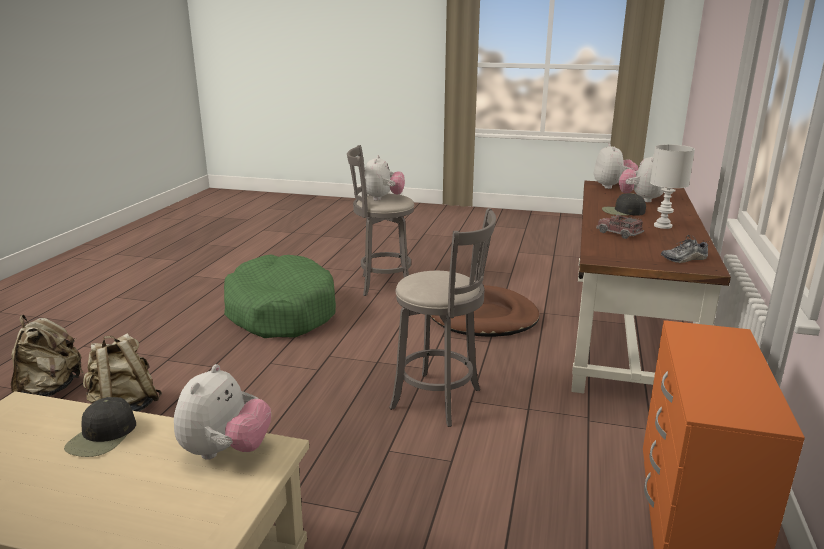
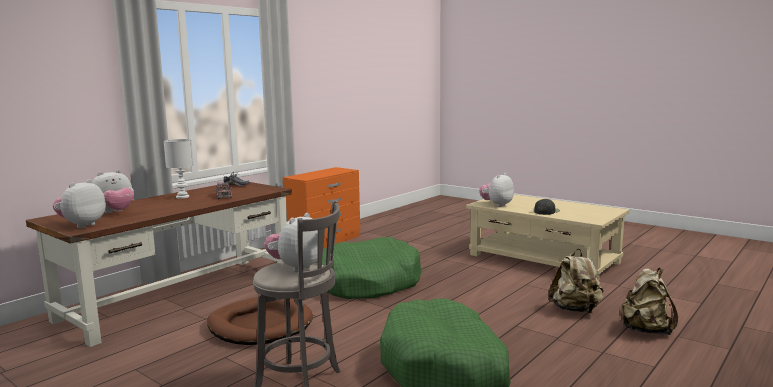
camera: 155 degrees left, 10 degrees down
grey stool [389,208,496,427] -> green dog bed [316,237,422,299]
black cap [602,193,646,216] -> none

